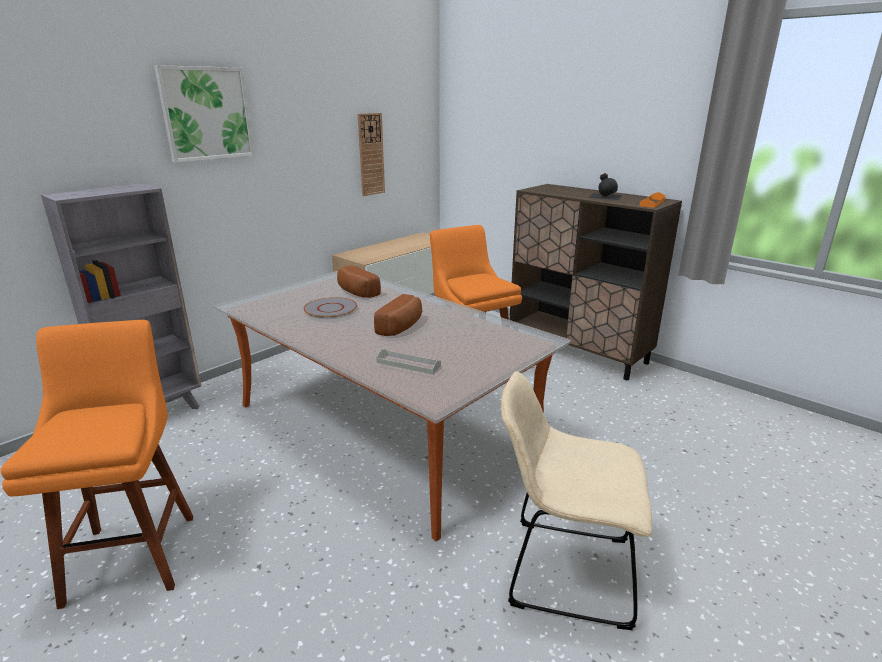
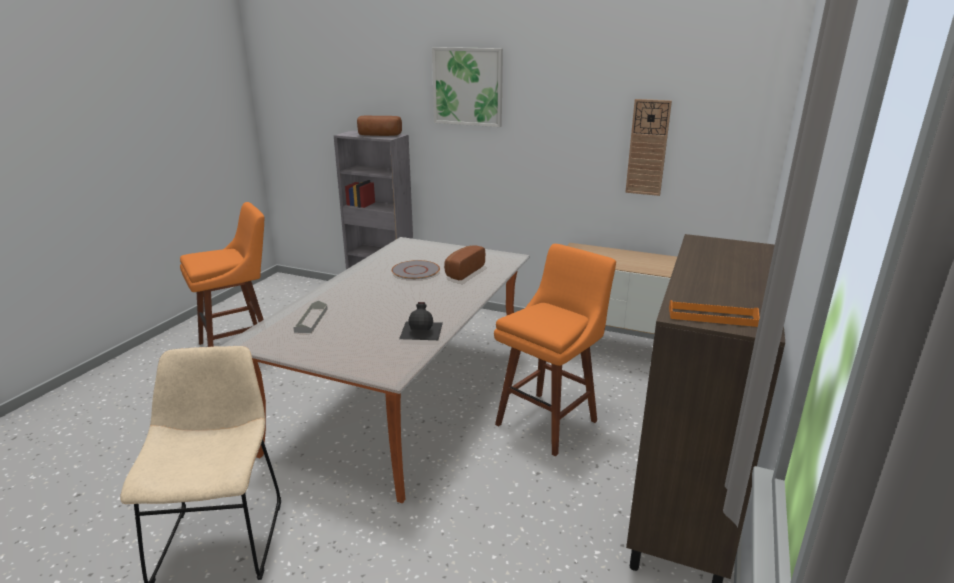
camera: 70 degrees right, 0 degrees up
bread [374,294,422,336] -> bread moved to [357,116,402,136]
black bottle [589,173,622,200] -> black bottle moved to [399,302,443,340]

